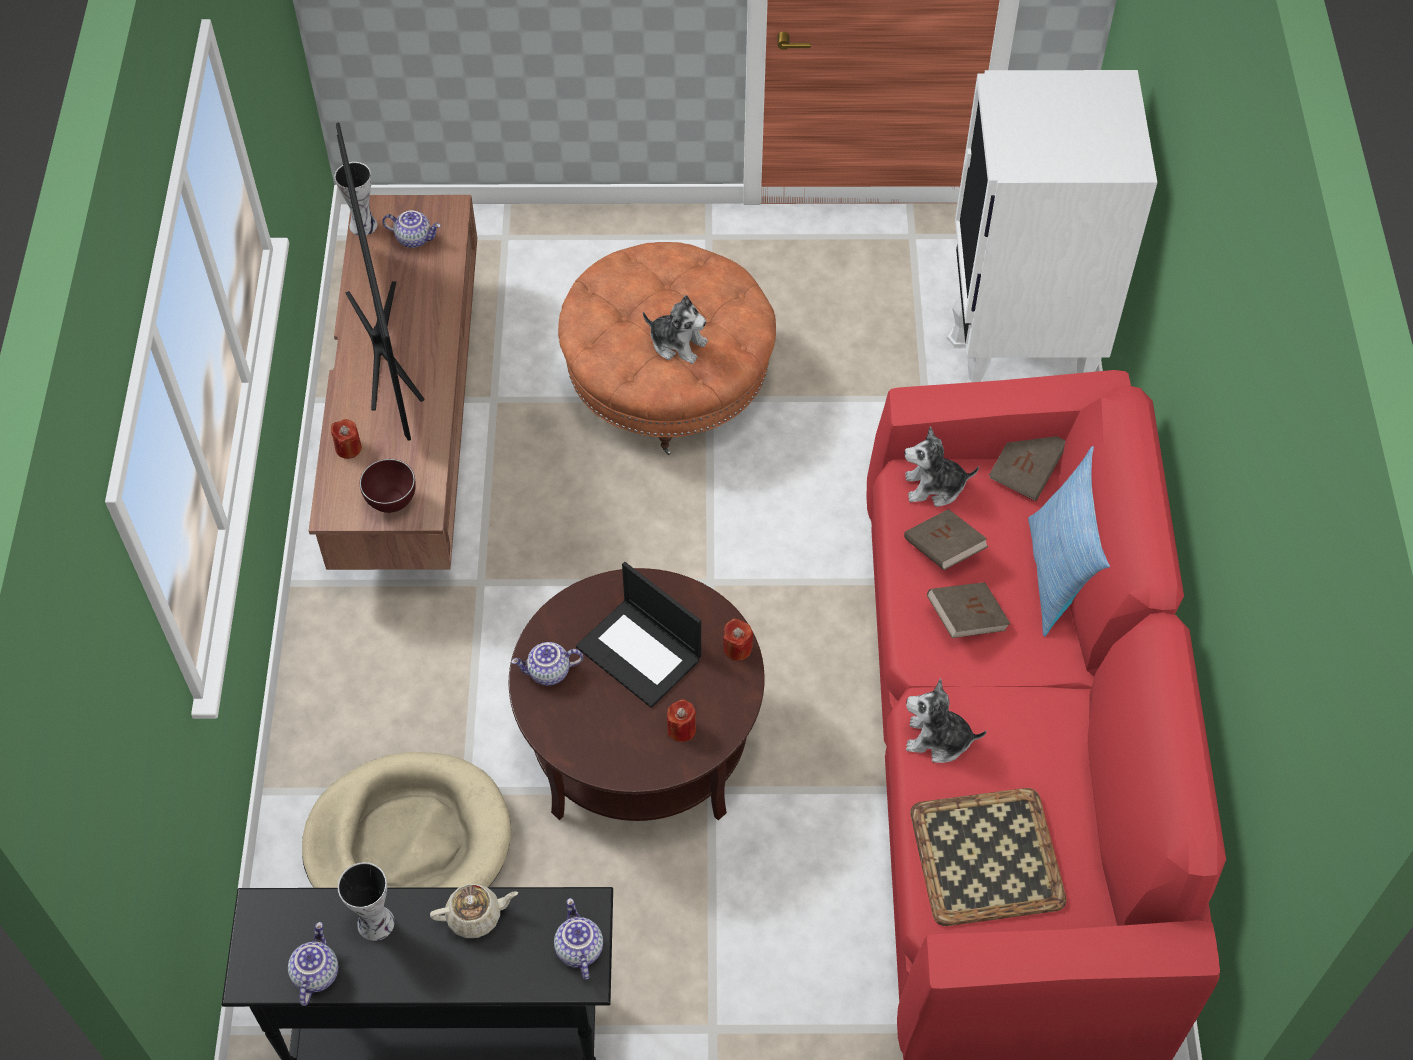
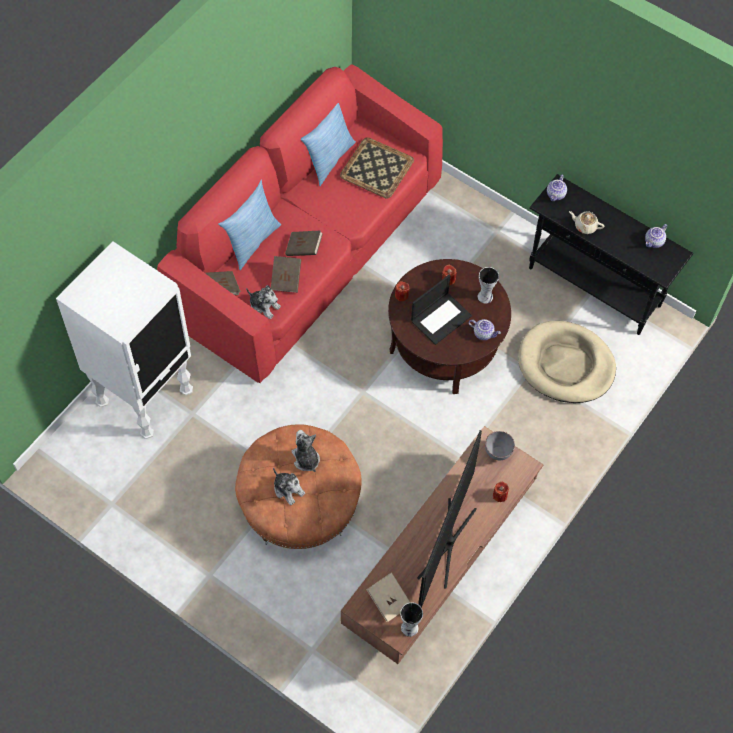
camera: 145 degrees left, 5 degrees up
vase [338,862,395,941] -> vase moved to [478,267,499,304]
brown bowl [360,459,416,513] -> grey bowl [485,431,515,460]
teapot [382,210,441,248] -> beige book [366,573,410,622]
laptop [576,562,701,708] -> laptop turned 60 degrees clockwise [411,275,472,345]
plush toy [906,678,987,763] -> plush toy moved to [273,468,305,505]
none -> pillow [301,103,356,186]

